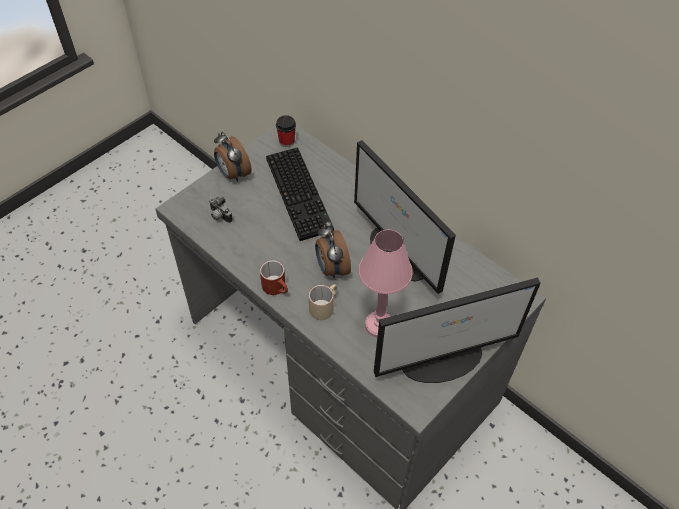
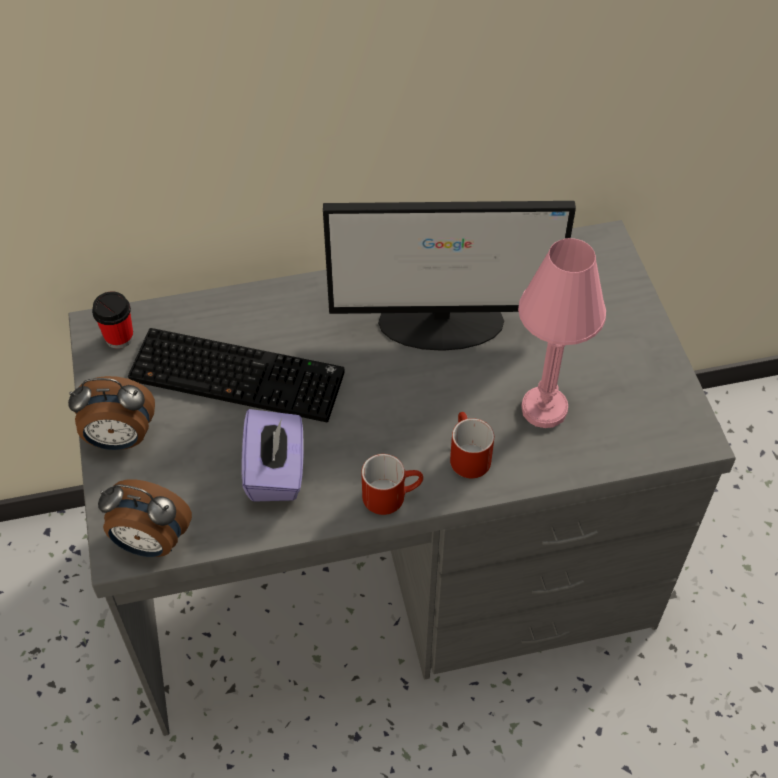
camera: 55 degrees left, 0 degrees up
camera [209,197,233,223] -> none
beige mug [309,284,337,320] -> red mug [450,412,494,478]
alarm clock [315,225,351,279] -> alarm clock moved to [98,479,192,557]
monitor [374,278,541,383] -> none
none -> purple tissue box [241,409,304,502]

